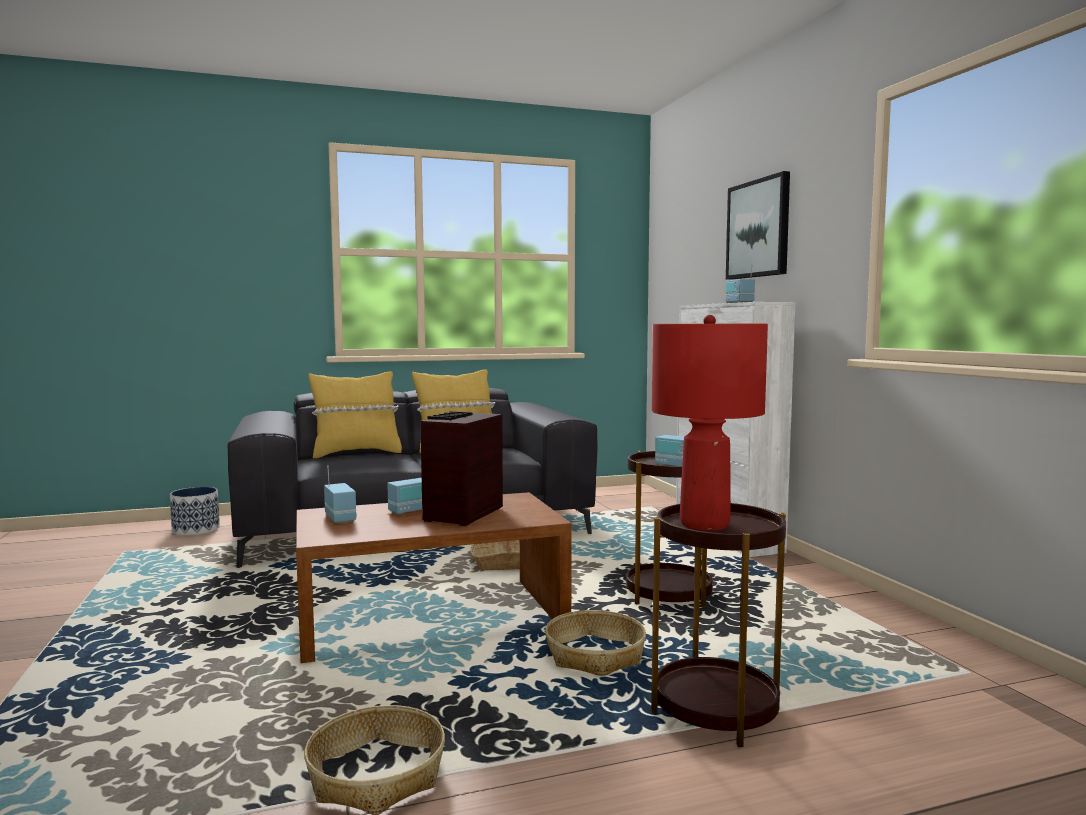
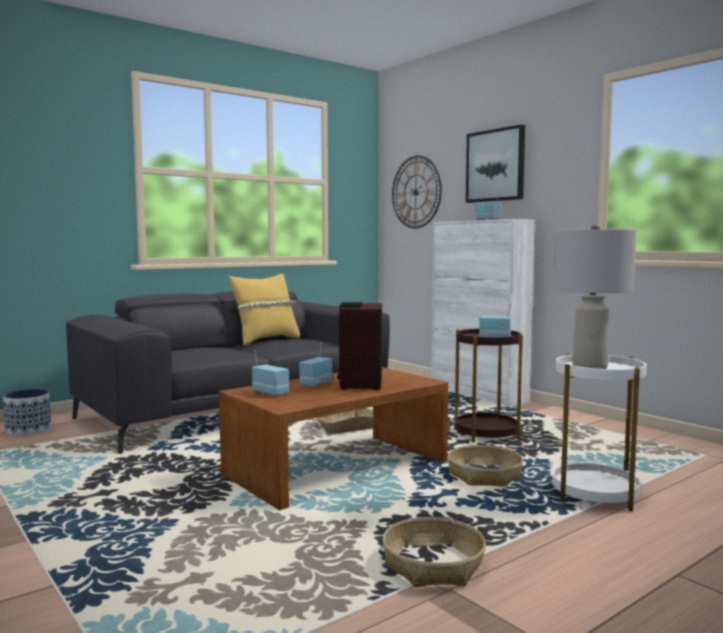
camera: 20 degrees left, 0 degrees up
yellow pillow [309,372,402,458] -> none
brown side table [651,503,786,747] -> white side table [552,354,647,512]
red table lamp [652,315,768,531] -> grey table lamp [554,224,636,369]
none -> wall clock [392,155,442,229]

